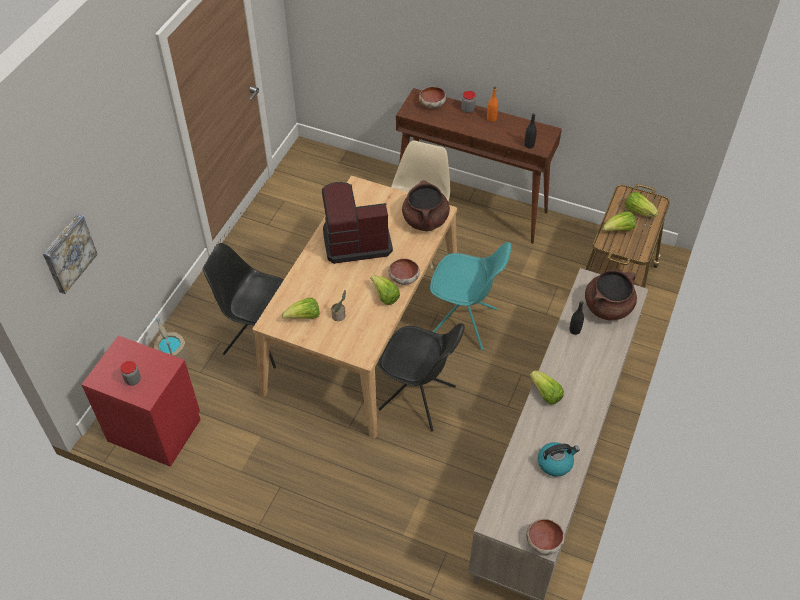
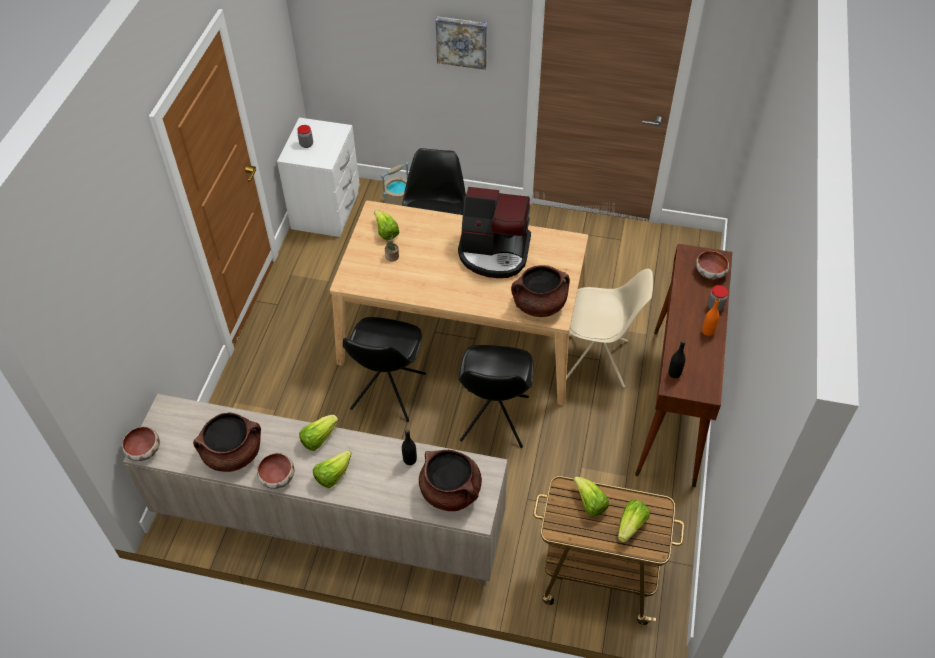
camera: 80 degrees right, 0 degrees up
picture [43,214,98,294] -> picture moved to [436,17,487,70]
red nightstand [81,336,201,467] -> white nightstand [277,118,360,237]
coffee machine [322,182,393,264] -> coffee machine turned 120 degrees clockwise [458,187,531,278]
lettuce [370,275,400,305] -> lettuce moved to [313,450,351,488]
bowl [389,258,420,285] -> bowl moved to [257,453,294,489]
turquoise chair [430,242,512,351] -> black chair [458,345,533,448]
kettle [538,442,580,477] -> brown cooking pot [193,412,261,472]

